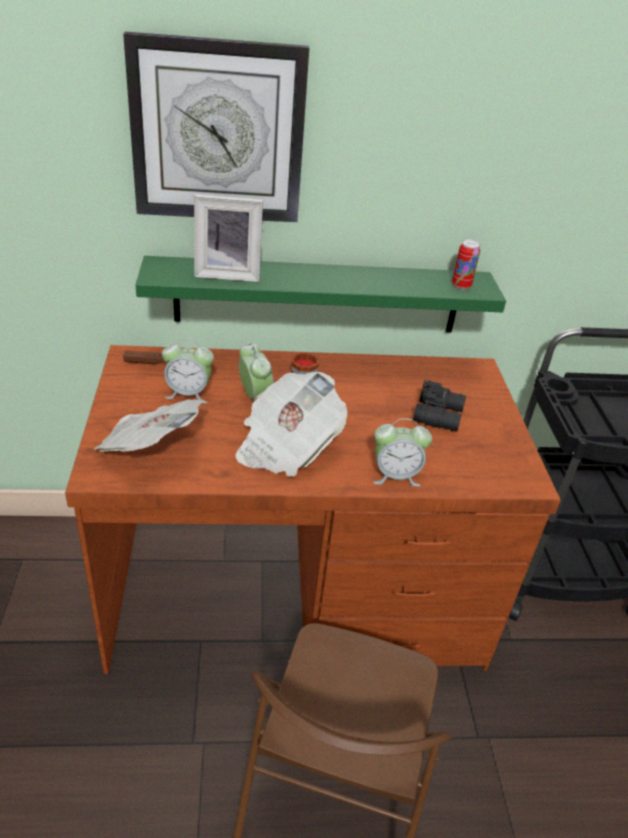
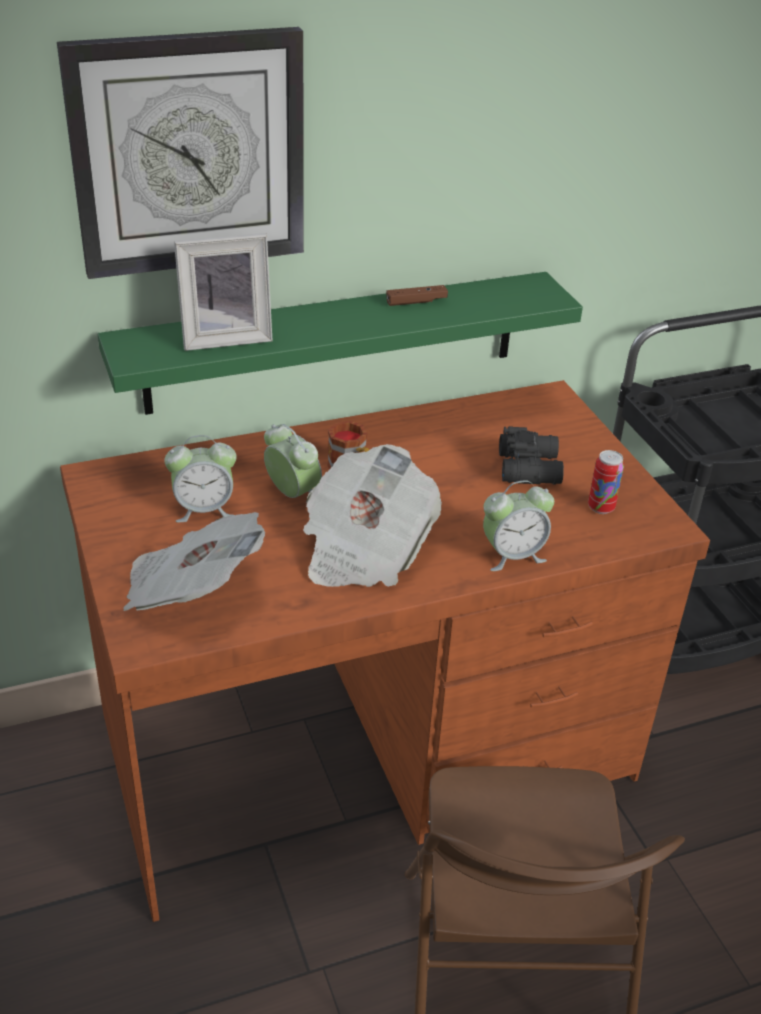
camera: 15 degrees left, 0 degrees up
brown game controller [123,350,168,364] -> brown game controller moved to [386,285,448,306]
can [452,240,480,290] -> can moved to [588,450,624,514]

